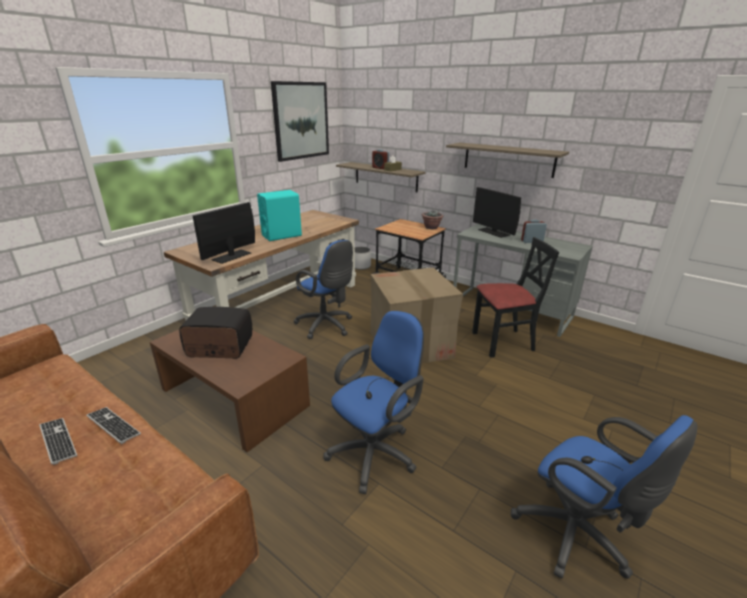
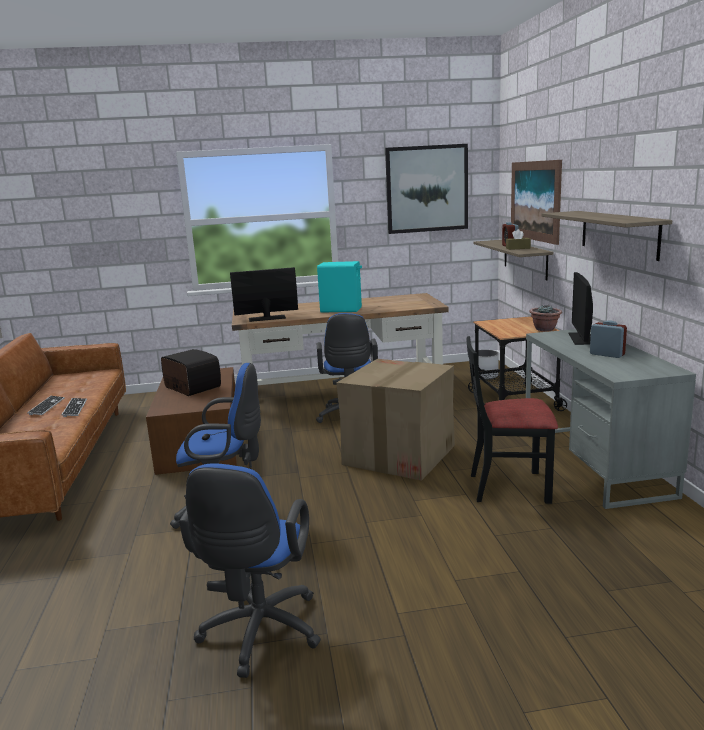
camera: 45 degrees right, 10 degrees down
black chair [472,237,559,357] -> black chair turned 150 degrees clockwise [466,336,558,504]
none -> picture [511,160,562,245]

